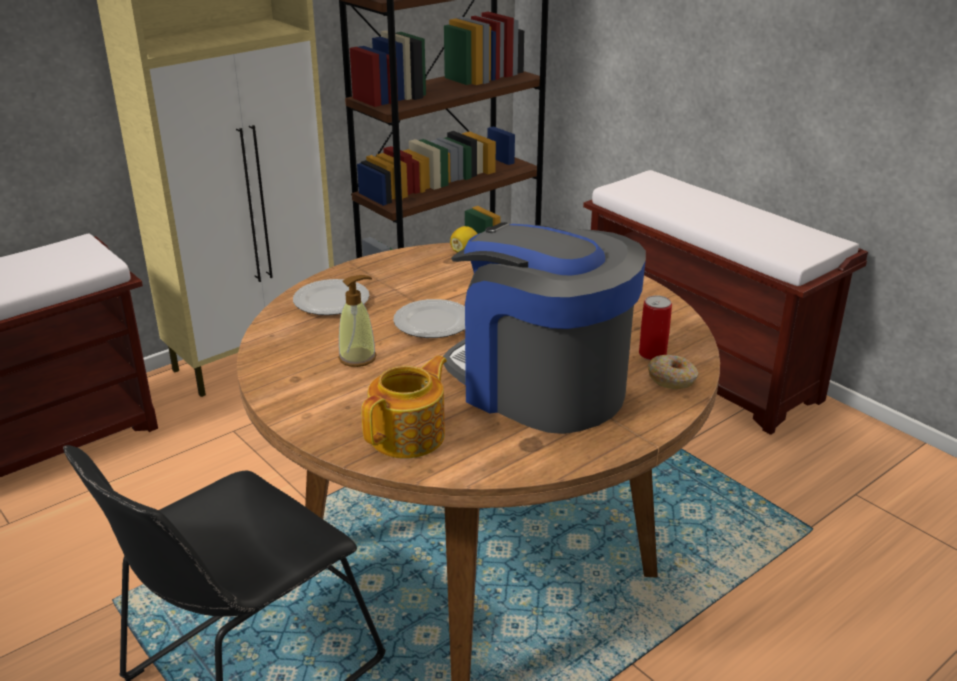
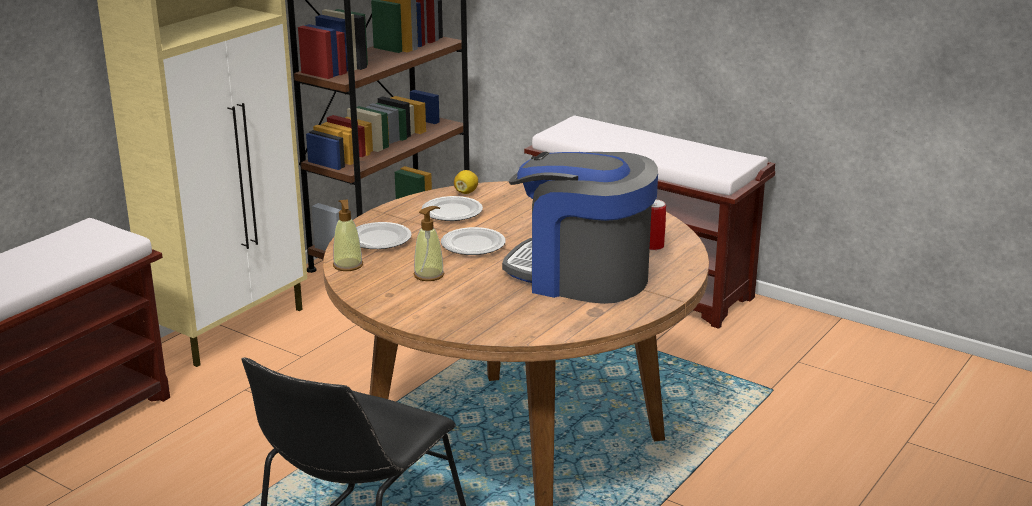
camera: 15 degrees left, 5 degrees down
teapot [361,355,447,458] -> none
donut [648,355,699,389] -> none
none -> soap dispenser [333,199,363,271]
none -> plate [421,196,483,221]

